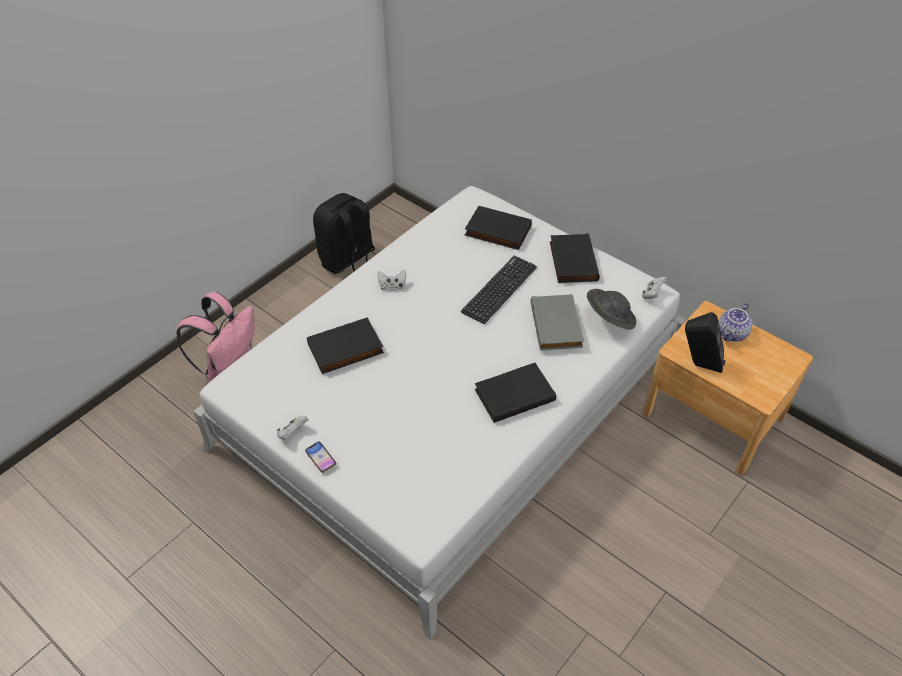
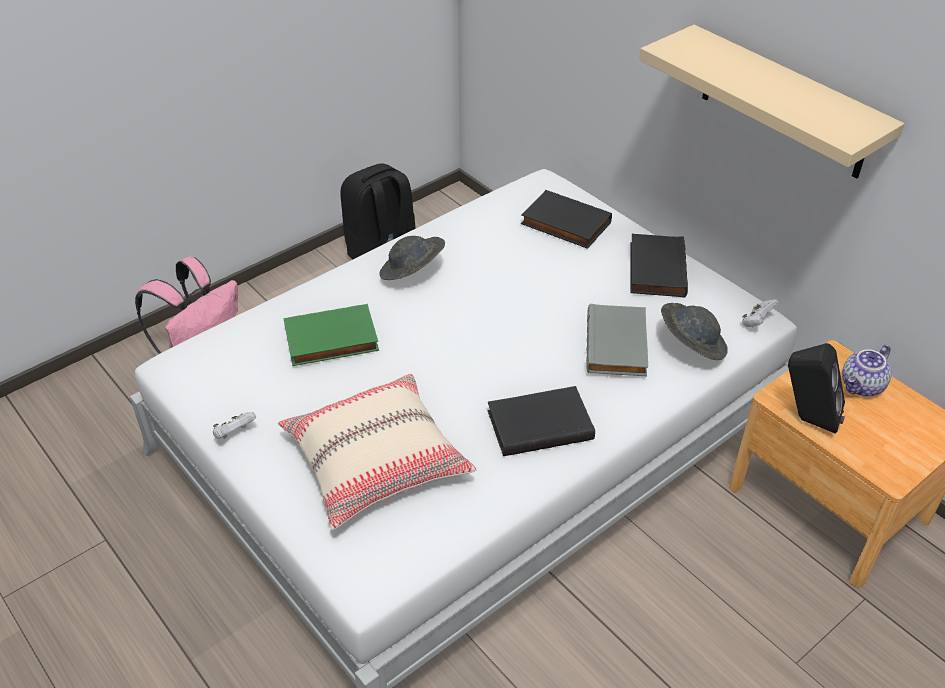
camera: 10 degrees right, 5 degrees down
phone [305,442,336,473] -> none
black book [307,317,384,374] -> green book [284,304,379,366]
white game controller [377,270,406,290] -> grey hat [379,236,445,280]
keyboard [461,256,537,324] -> none
none -> beige pillow [278,374,477,530]
none -> beige shelf [639,25,905,178]

